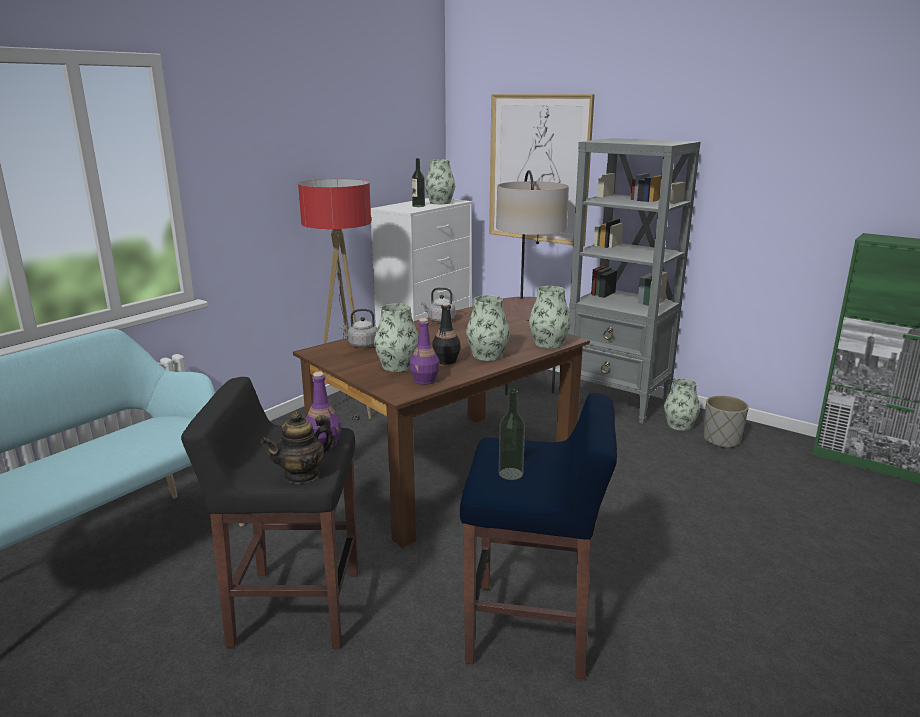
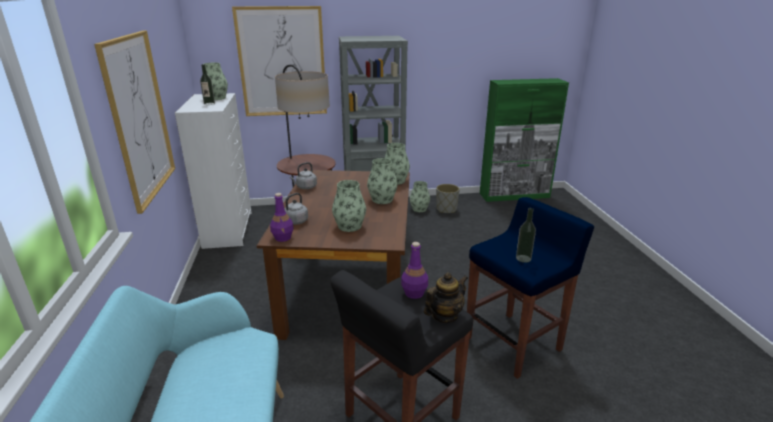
camera: 45 degrees left, 5 degrees up
teapot [261,411,335,484] -> teapot turned 135 degrees counterclockwise [424,272,468,323]
floor lamp [298,179,371,420] -> none
purple bottle [409,318,440,385] -> purple bottle moved to [270,193,294,242]
black bottle [432,302,461,365] -> none
none -> picture [94,31,175,214]

